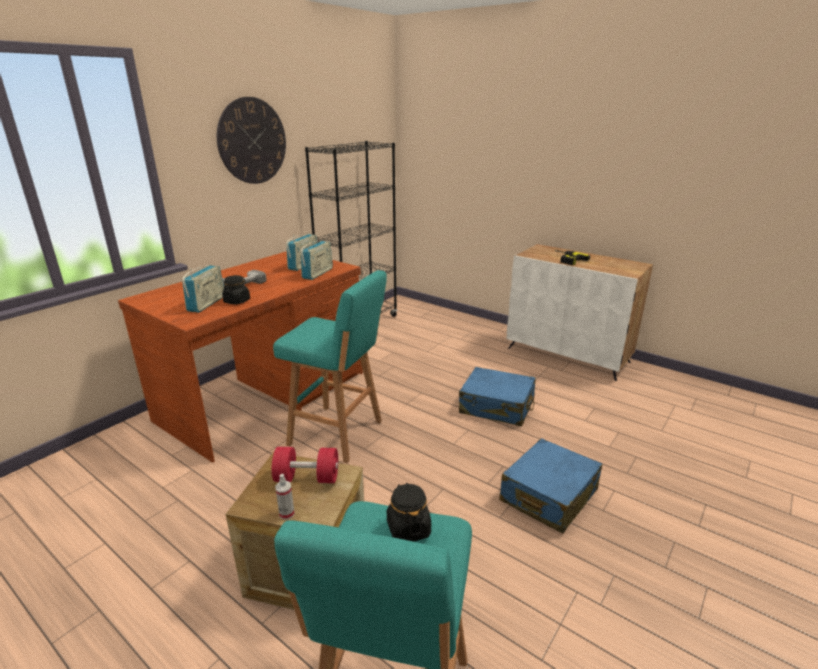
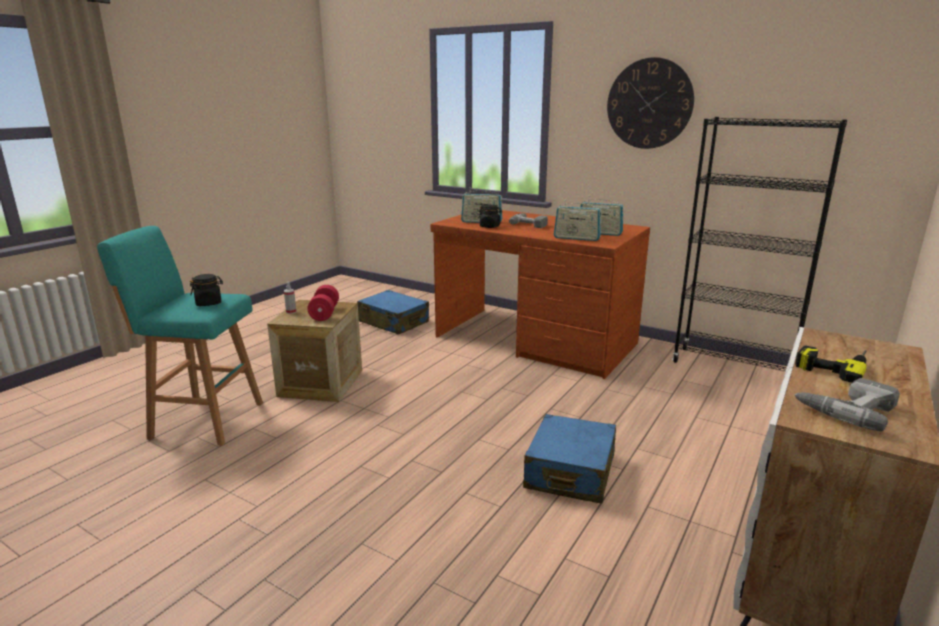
camera: 85 degrees right, 5 degrees down
turquoise stool [273,270,387,463] -> none
blue suitcase [499,438,602,533] -> blue suitcase moved to [357,290,429,335]
none -> power drill [794,378,900,431]

